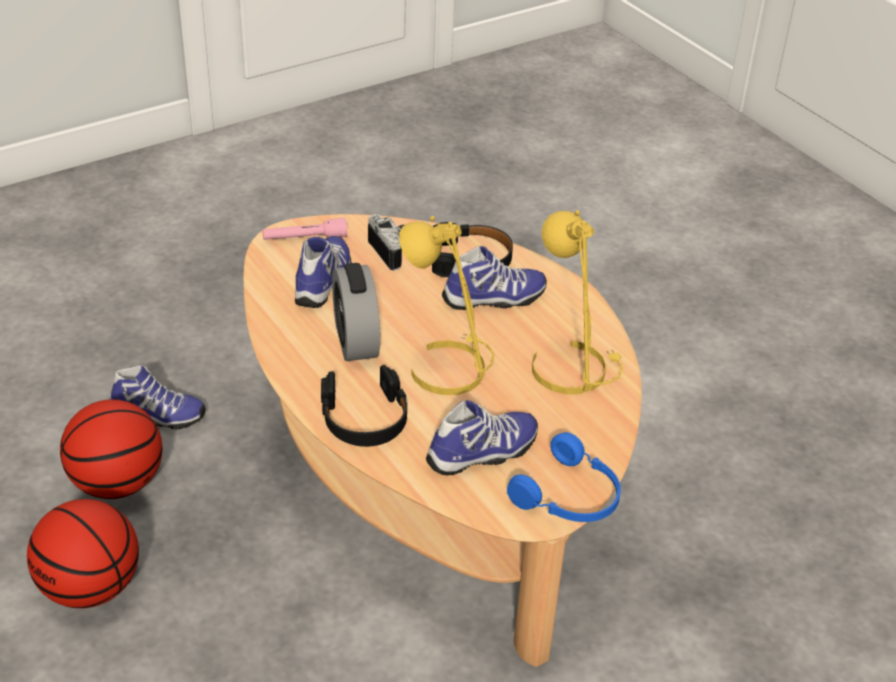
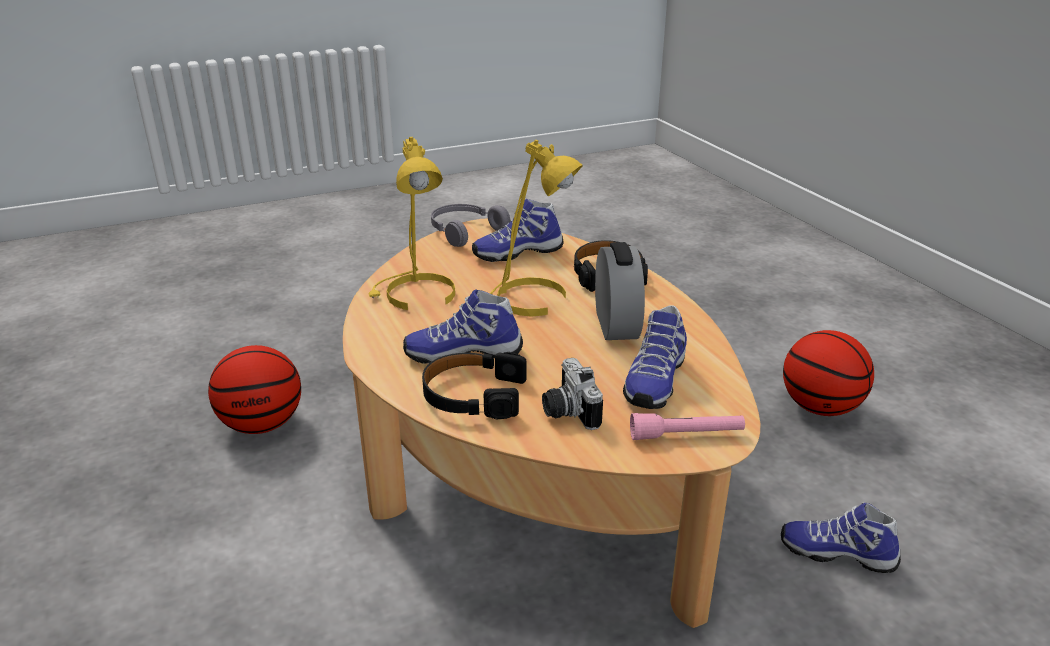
camera: 170 degrees left, 10 degrees down
basketball [60,400,162,499] -> basketball moved to [208,345,301,434]
blue headphones [507,432,621,522] -> grey headphones [431,204,510,247]

